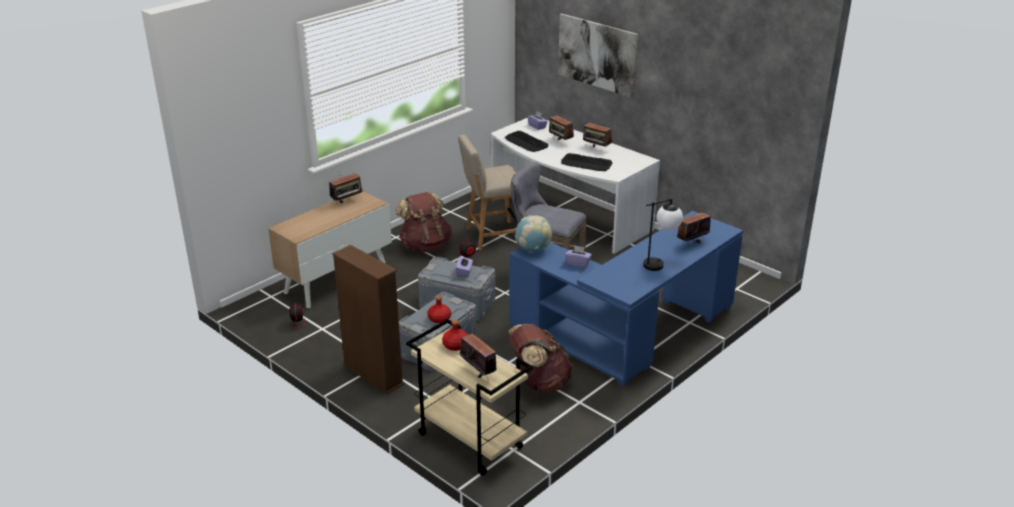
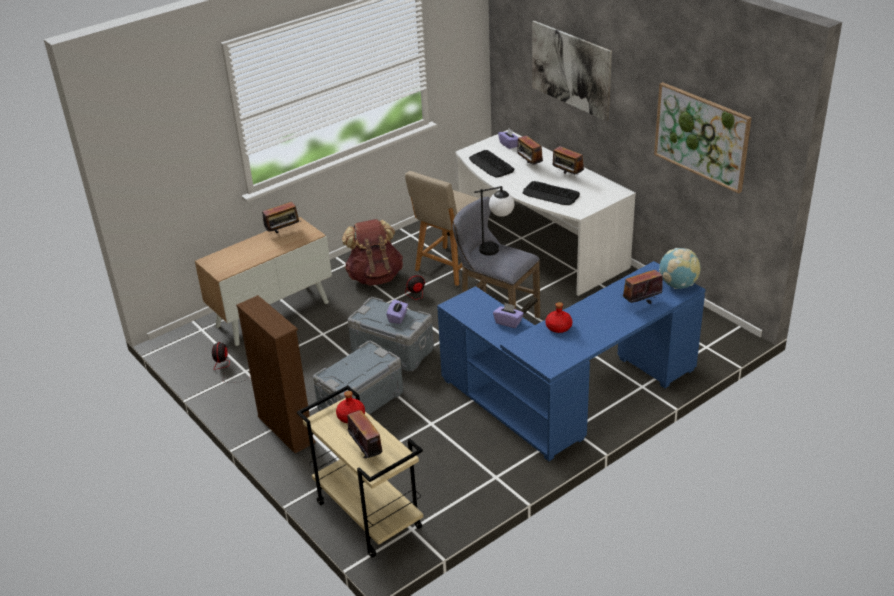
camera: 10 degrees right, 5 degrees up
red bottle [427,296,451,323] -> red bottle moved to [545,302,572,333]
beige chair [458,135,517,250] -> beige chair turned 45 degrees counterclockwise [405,171,479,286]
brown backpack [509,324,573,393] -> none
globe [515,215,552,253] -> globe moved to [659,248,701,289]
table lamp [643,199,683,271] -> table lamp moved to [474,186,514,256]
none -> picture [654,82,752,194]

